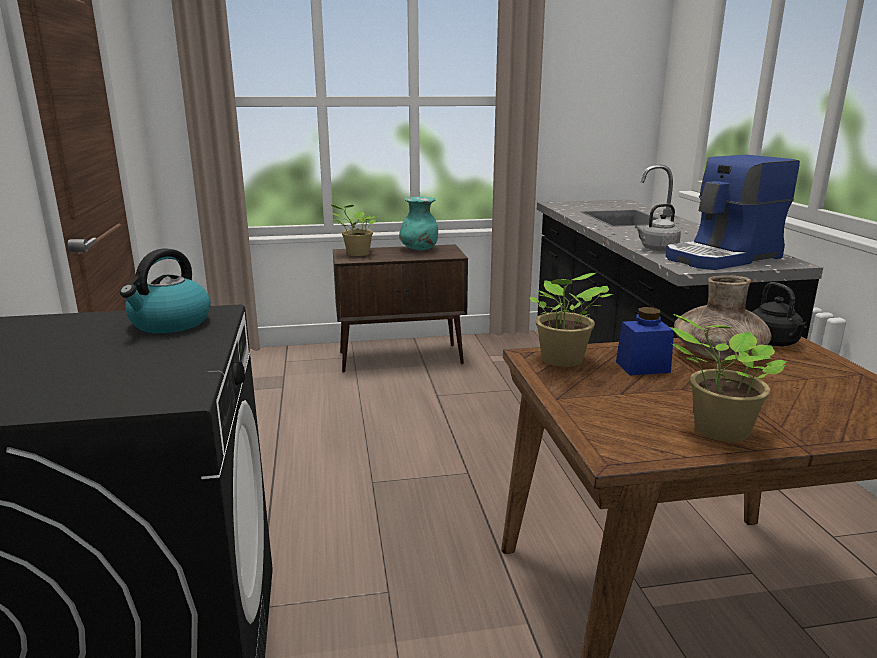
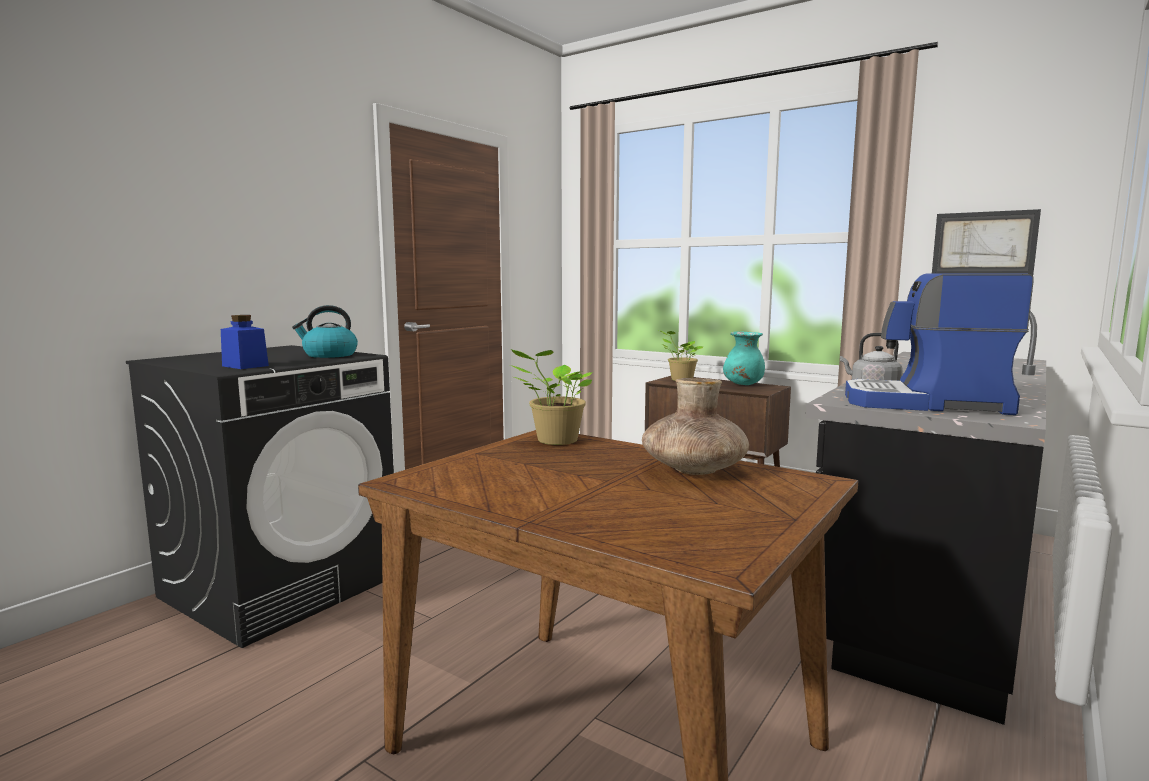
camera: 45 degrees right, 10 degrees down
blue jar [616,307,674,375] -> blue jar moved to [221,315,269,369]
potted plant [670,314,787,442] -> none
black kettle [752,282,808,346] -> none
none -> picture [932,209,1041,275]

